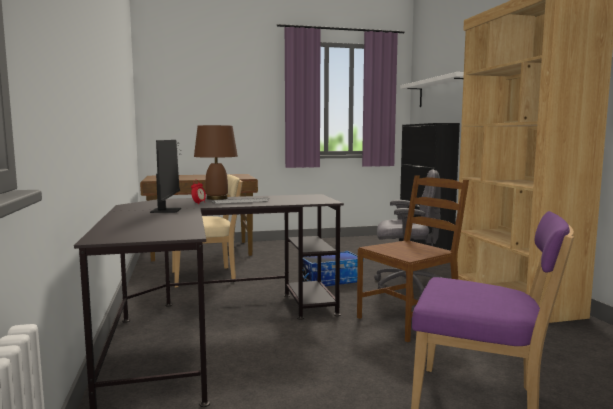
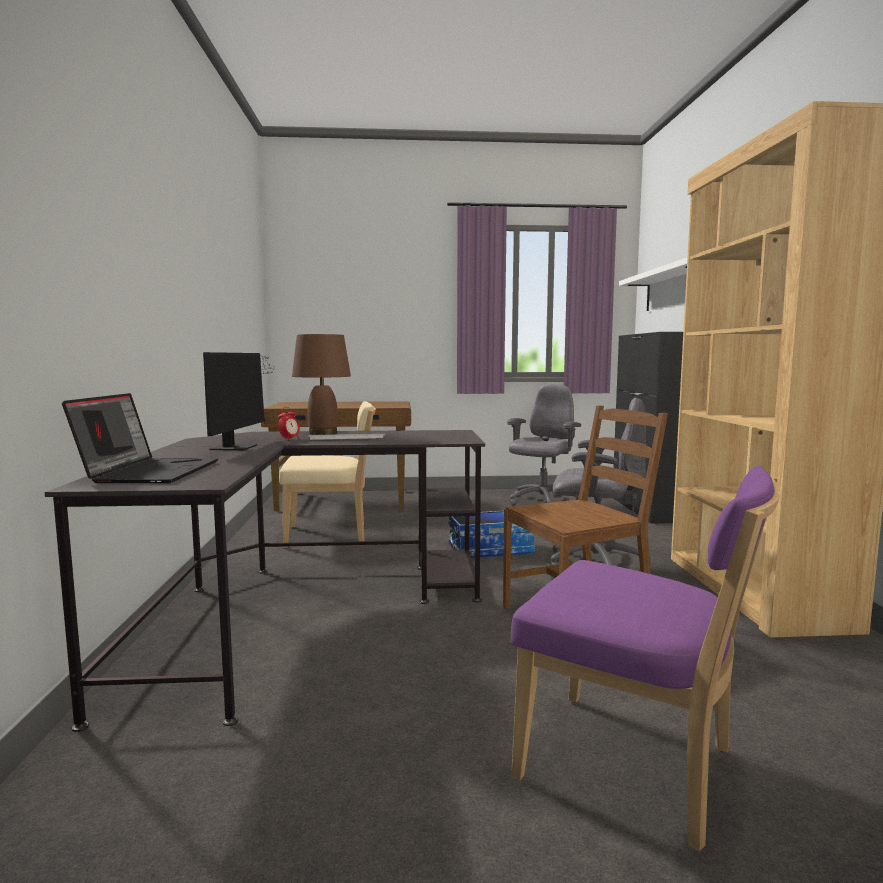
camera: 10 degrees right, 0 degrees up
none -> laptop [62,393,218,483]
none -> grey office chair [507,384,581,506]

